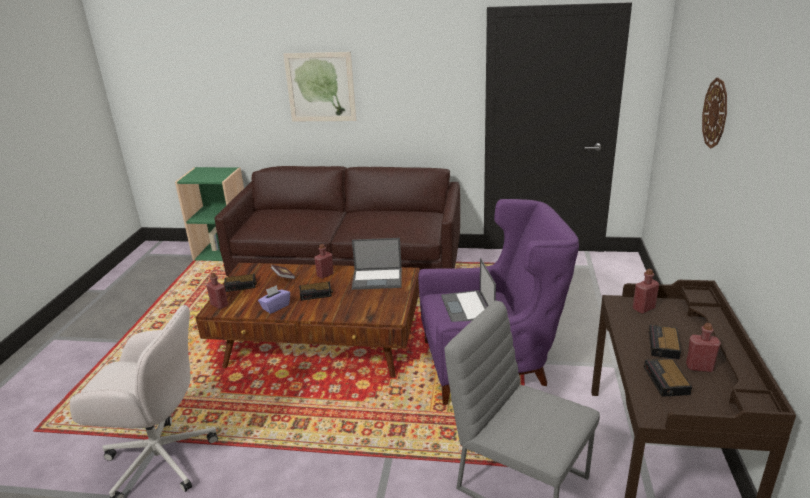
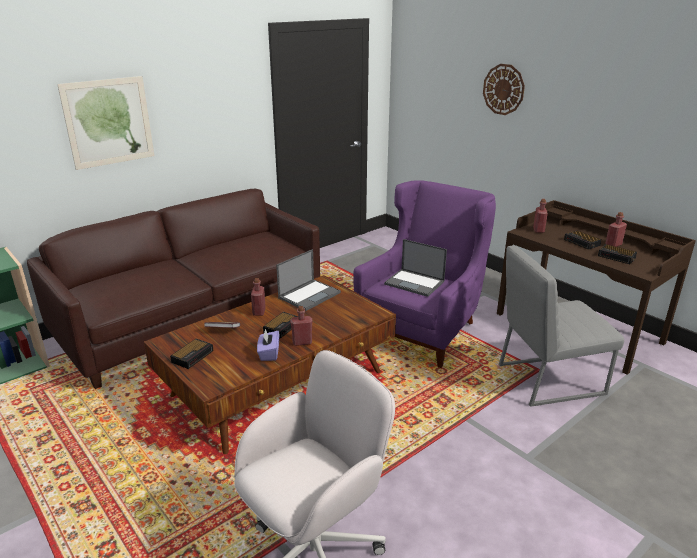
camera: 50 degrees left, 0 degrees up
red bottle [206,273,228,309] -> red bottle moved to [290,306,313,346]

